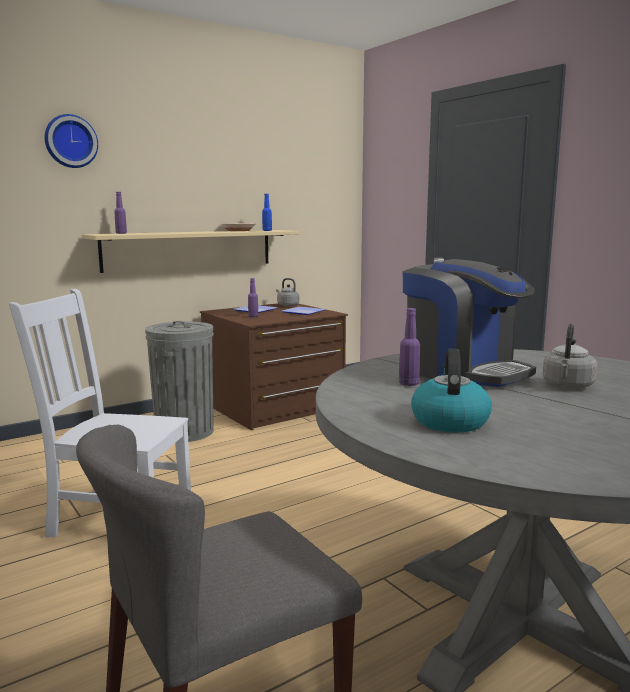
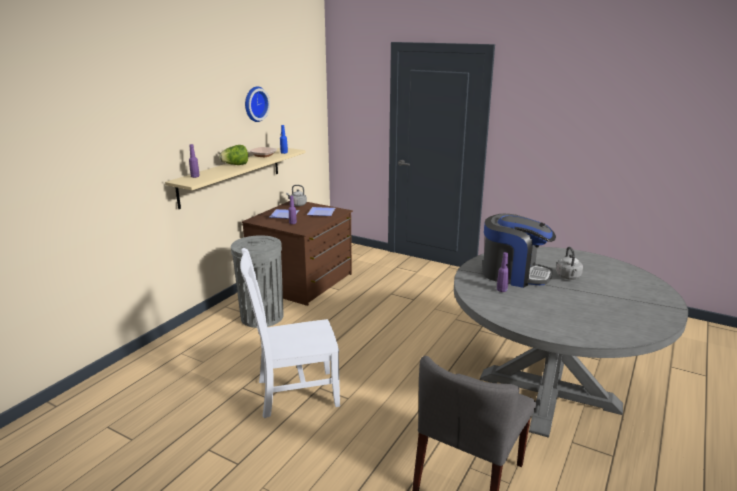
camera: 25 degrees left, 10 degrees up
wall clock [45,114,98,168] -> wall clock moved to [245,86,270,122]
kettle [411,348,492,432] -> none
none -> lettuce [219,145,248,165]

